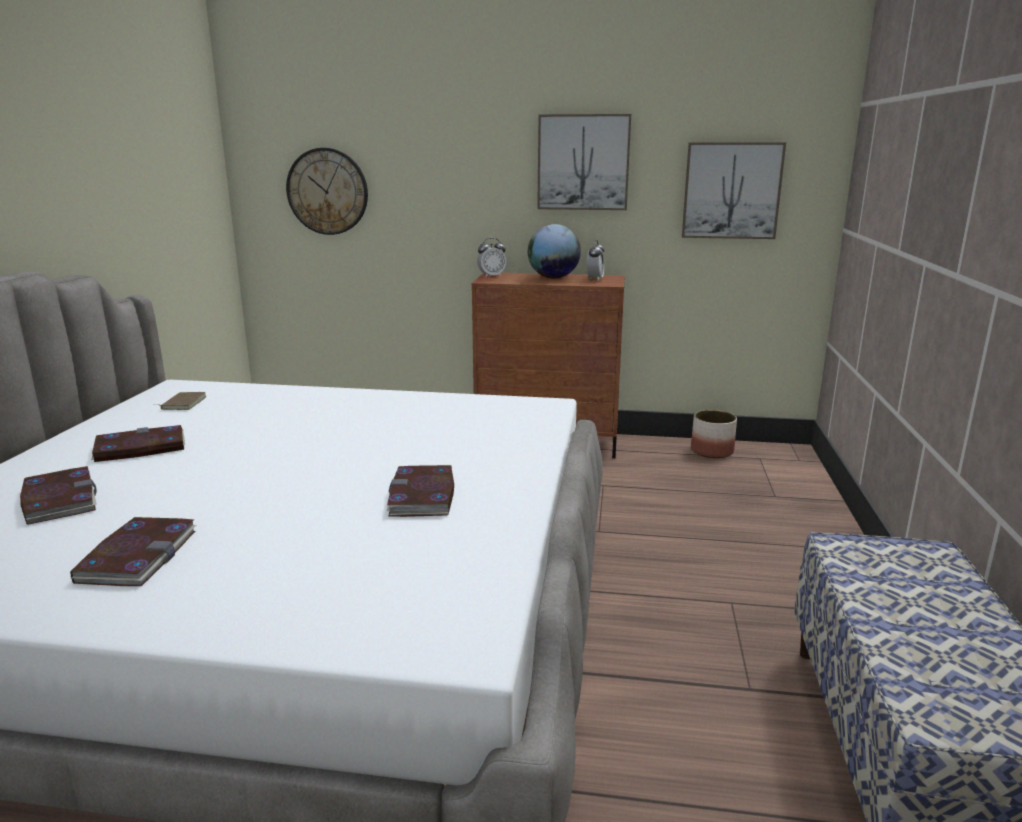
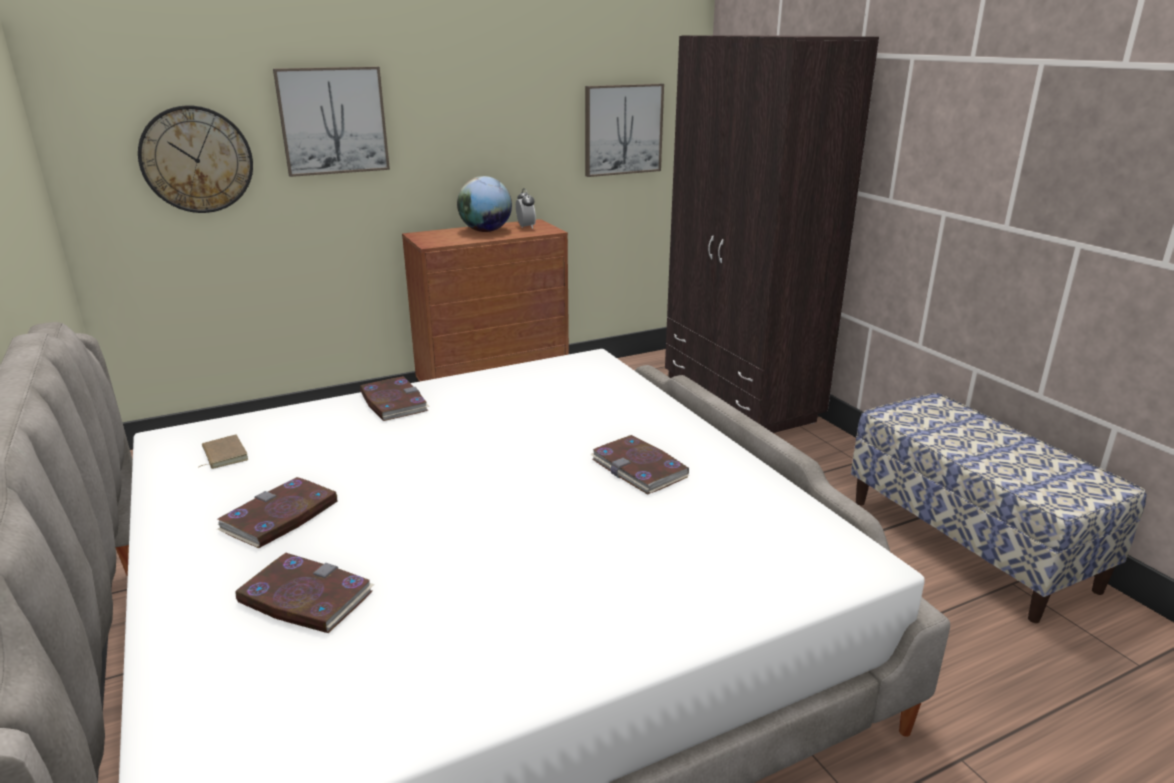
camera: 35 degrees left, 5 degrees up
book [70,517,196,586] -> book moved to [360,376,429,421]
alarm clock [477,238,506,277] -> none
picture [537,114,631,210] -> picture moved to [273,67,390,177]
planter [691,410,737,458] -> none
none -> brown wardrobe [665,35,879,433]

